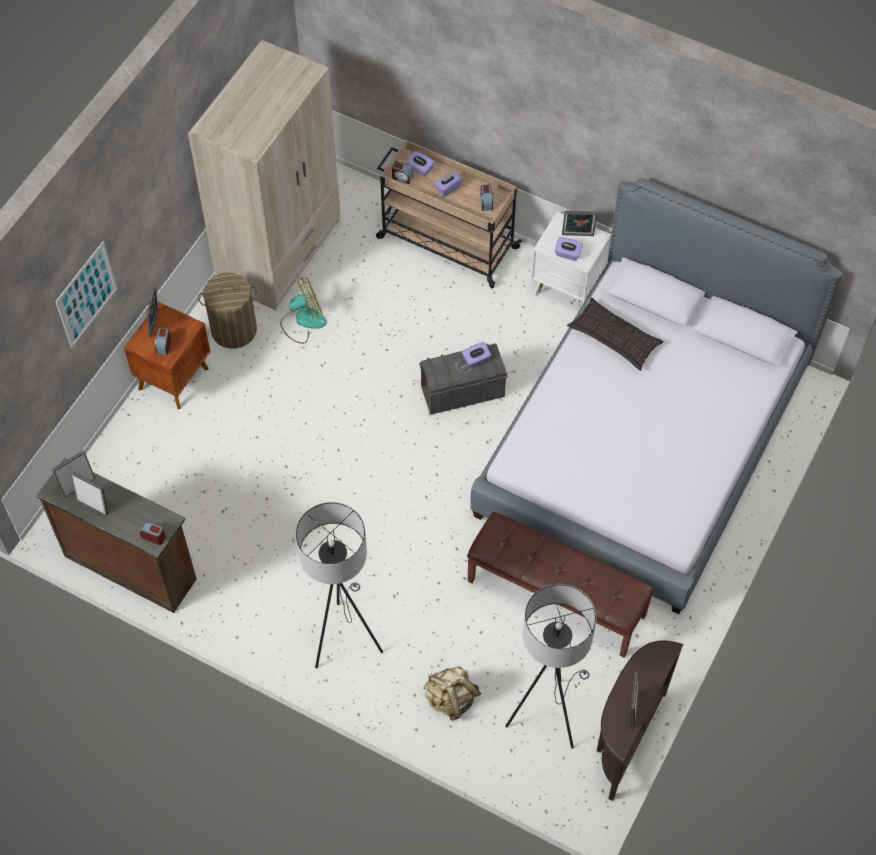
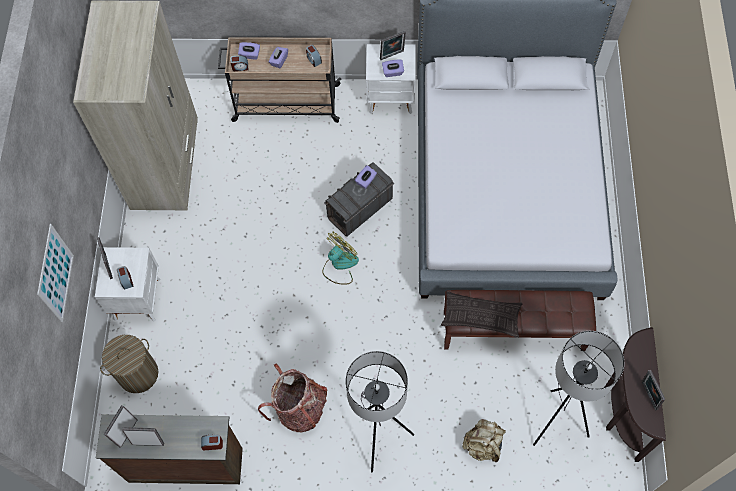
camera: 25 degrees left, 5 degrees up
brown nightstand [124,302,211,409] -> white nightstand [95,247,161,321]
laundry basket [198,272,257,349] -> laundry basket moved to [100,335,158,393]
fan [280,277,327,344] -> fan moved to [322,231,359,285]
pillow [567,298,664,371] -> pillow moved to [441,291,522,338]
none -> backpack [258,364,328,432]

